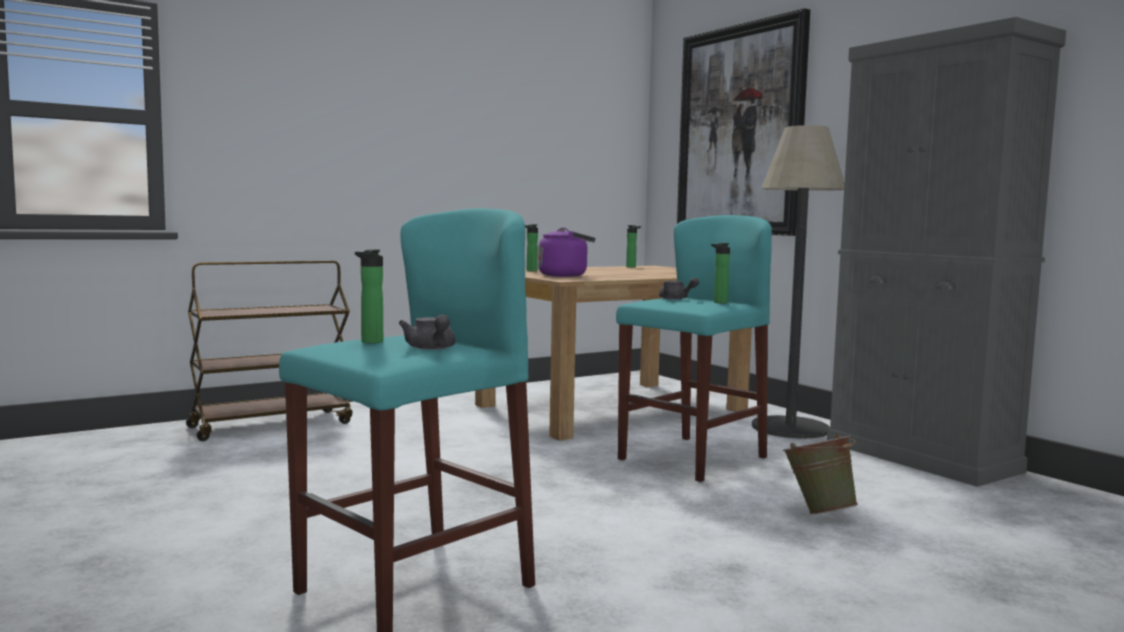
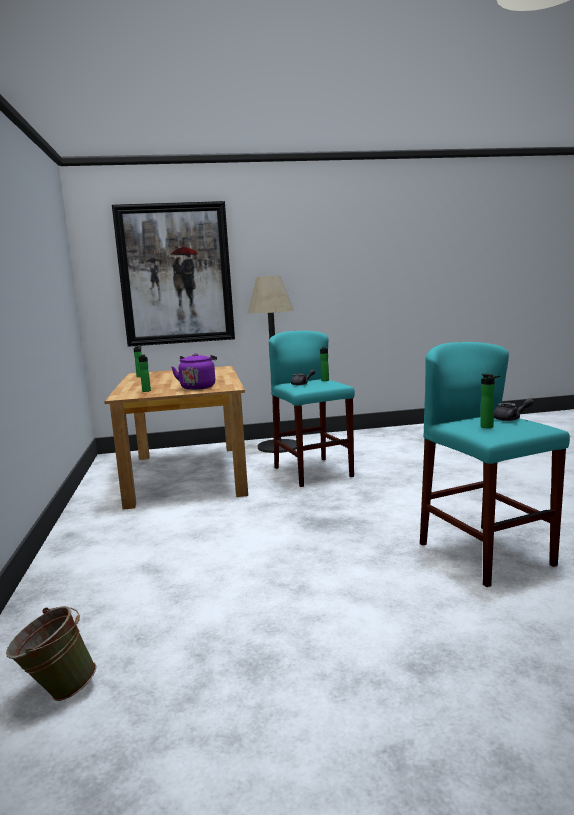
camera: 65 degrees left, 5 degrees up
brown cart [186,261,352,441] -> none
green bucket [783,434,858,514] -> green bucket moved to [6,606,96,701]
grey cabinet [827,17,1066,487] -> none

